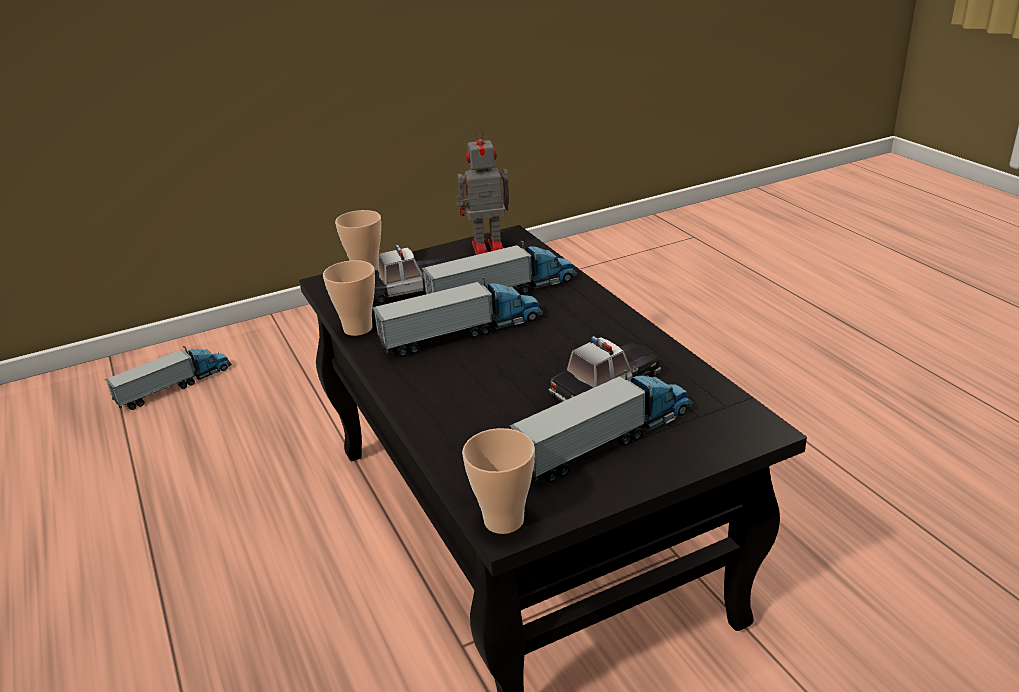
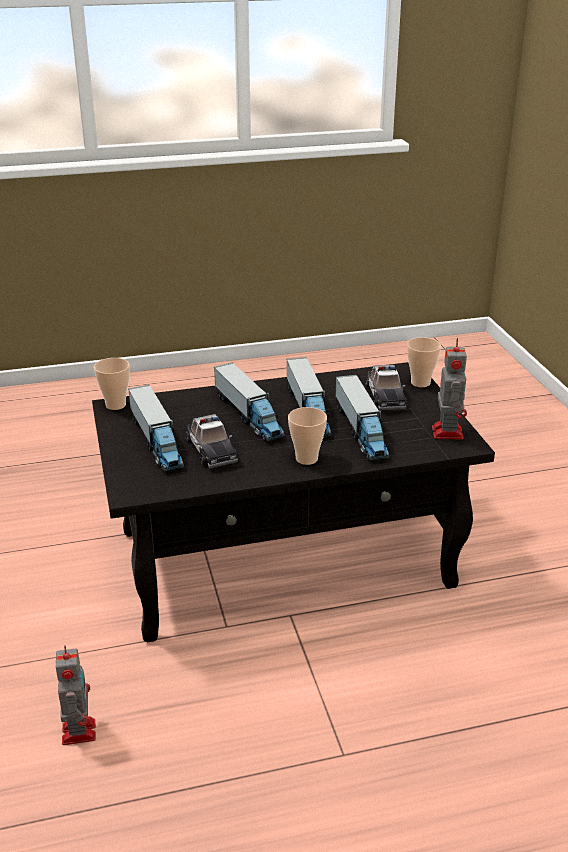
camera: 100 degrees right, 0 degrees up
toy truck [105,346,232,410] -> toy truck moved to [214,363,285,441]
cup [323,260,375,336] -> cup moved to [288,407,327,465]
none -> toy robot [56,645,96,745]

